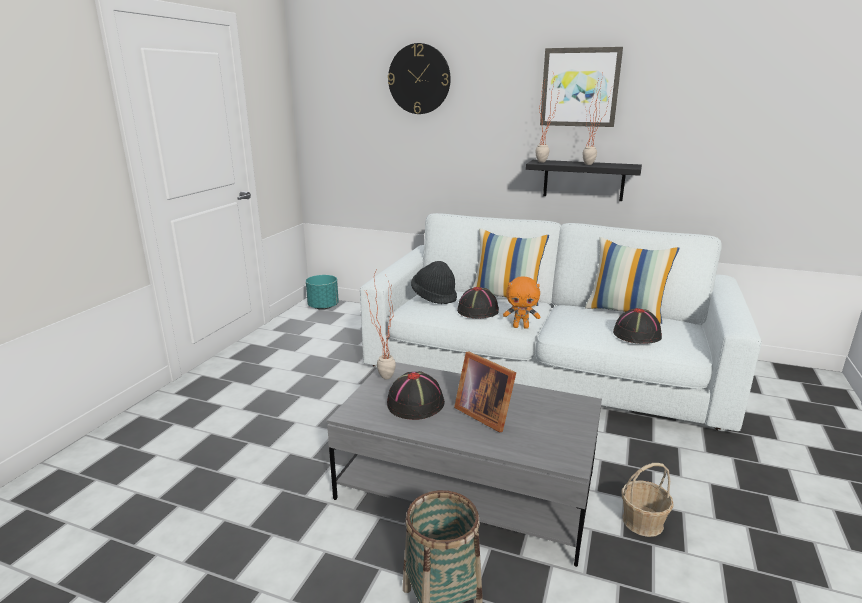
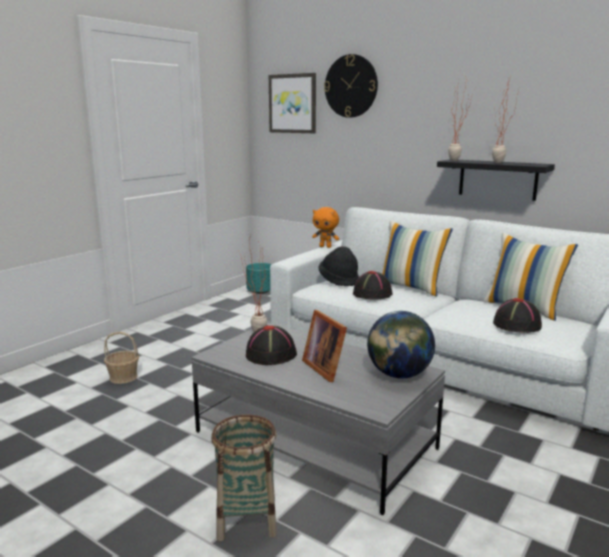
camera: 15 degrees right, 5 degrees down
orange plush toy [503,276,540,329] -> orange plush toy moved to [312,207,339,248]
picture [540,47,623,127] -> picture moved to [269,73,316,133]
basket [622,463,674,537] -> basket moved to [104,332,139,384]
none -> globe [367,311,435,379]

